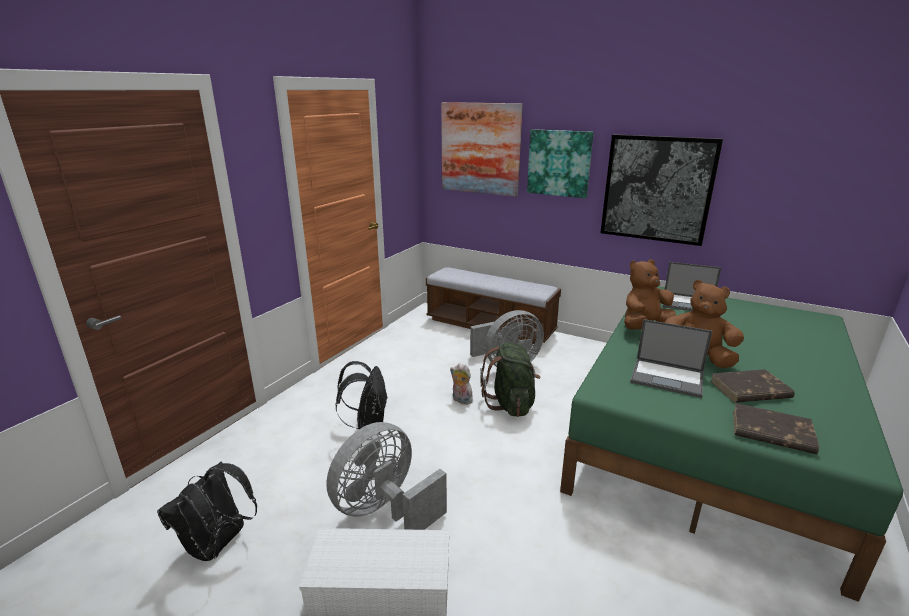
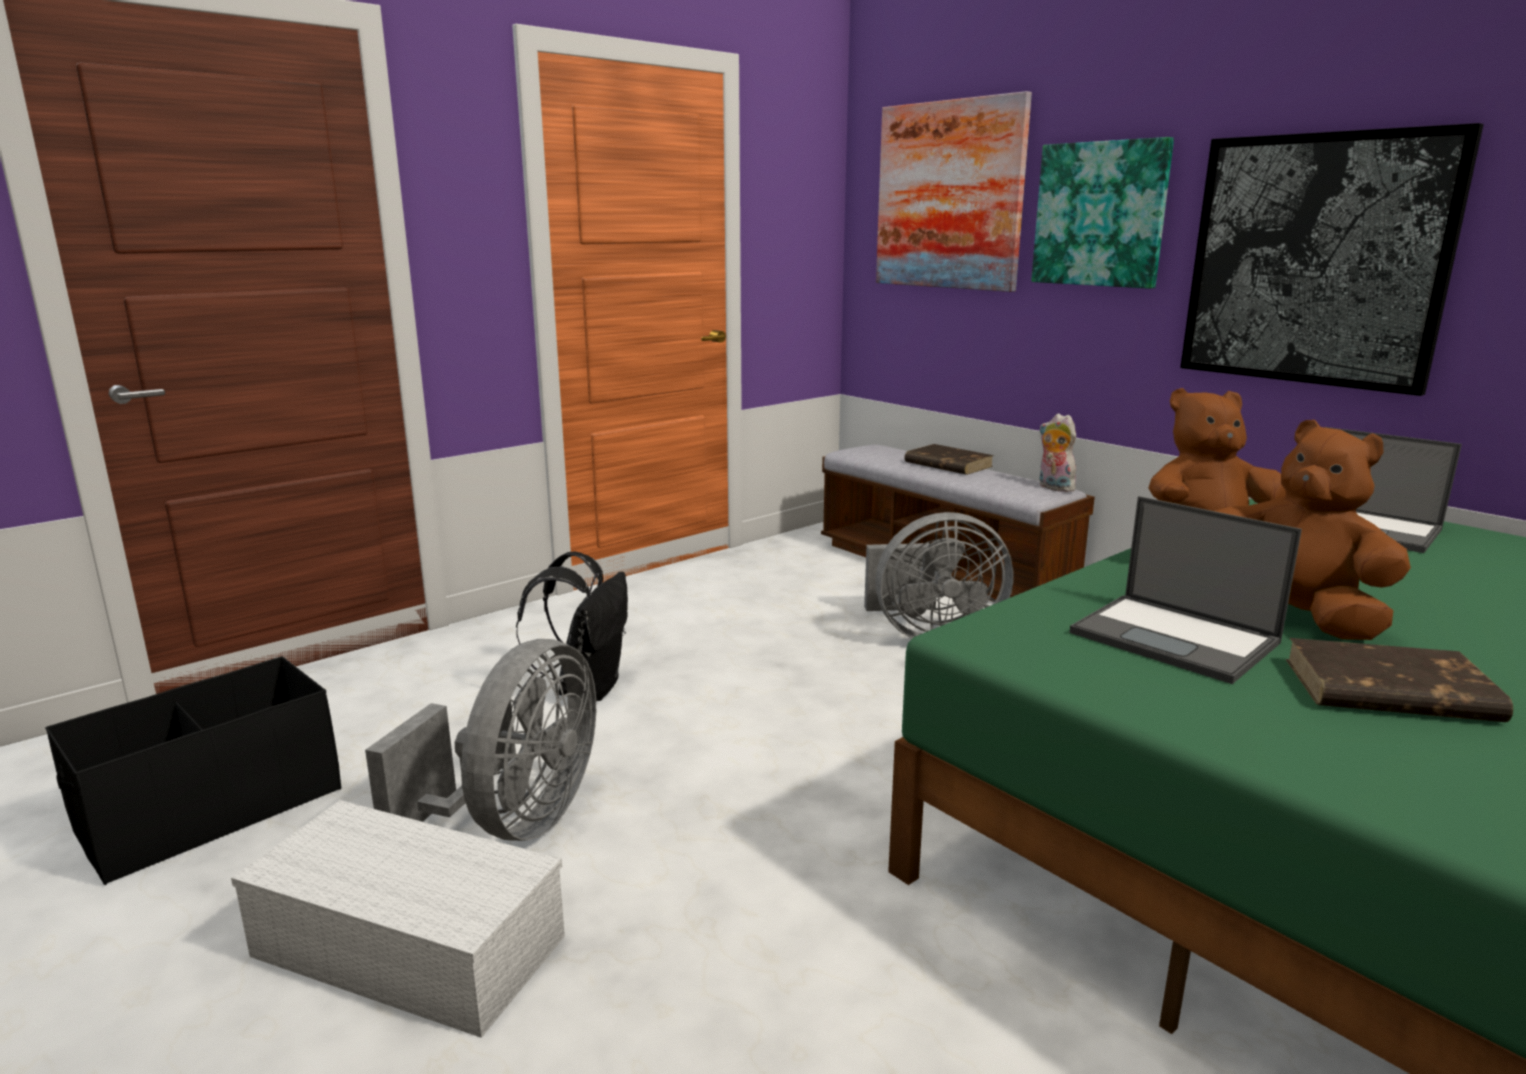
camera: 20 degrees right, 5 degrees down
black backpack [157,462,257,561] -> black storage box [45,656,341,885]
grey fan [326,422,447,530] -> grey fan turned 135 degrees clockwise [365,639,596,841]
plush toy [450,363,473,405] -> plush toy moved to [1040,414,1078,492]
green backpack [480,342,540,417] -> none
brown book [733,403,819,454] -> brown book moved to [904,444,994,475]

